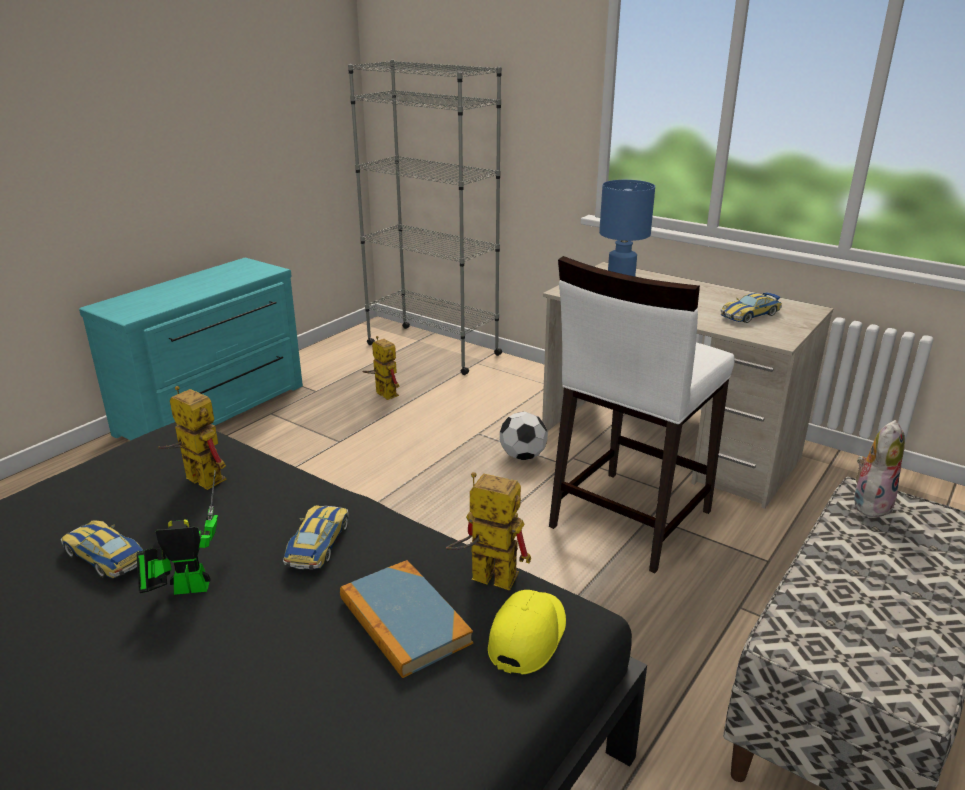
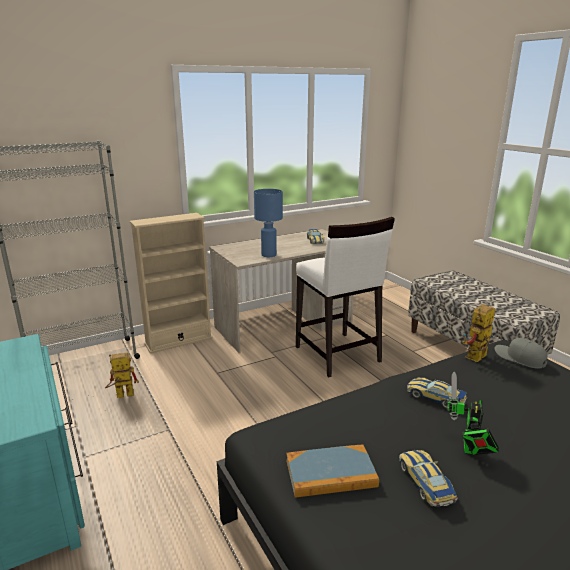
camera: 65 degrees left, 5 degrees down
toy car [61,520,143,579] -> toy car turned 105 degrees clockwise [399,450,457,507]
toy robot [158,386,226,490] -> none
book [340,560,473,678] -> book moved to [286,444,379,498]
yellow cap [488,590,566,674] -> grey cap [495,338,548,368]
football [500,411,548,460] -> none
plush toy [854,420,905,517] -> none
none -> beige bookcase [130,213,213,354]

